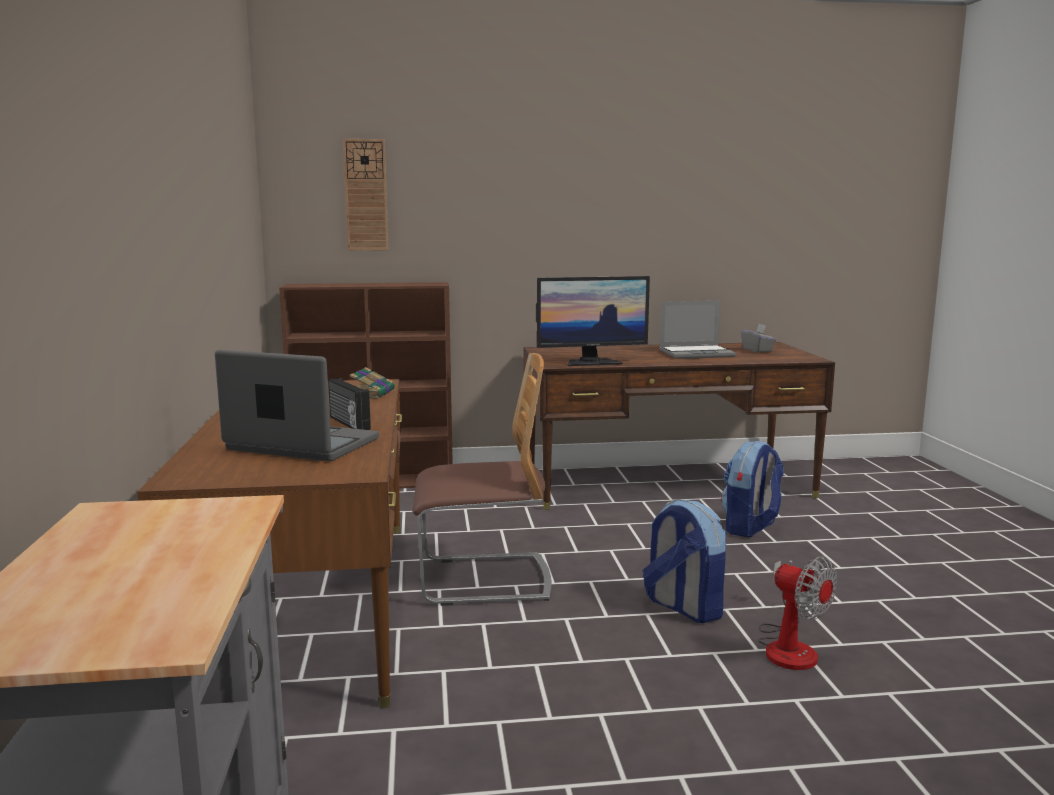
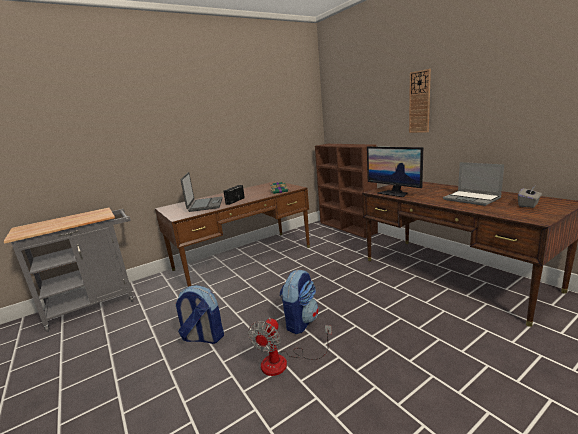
camera: 65 degrees right, 5 degrees up
wall clock [343,139,389,250] -> wall clock moved to [409,69,431,133]
chair [413,353,552,606] -> none
backpack [721,440,784,537] -> backpack moved to [176,285,224,344]

